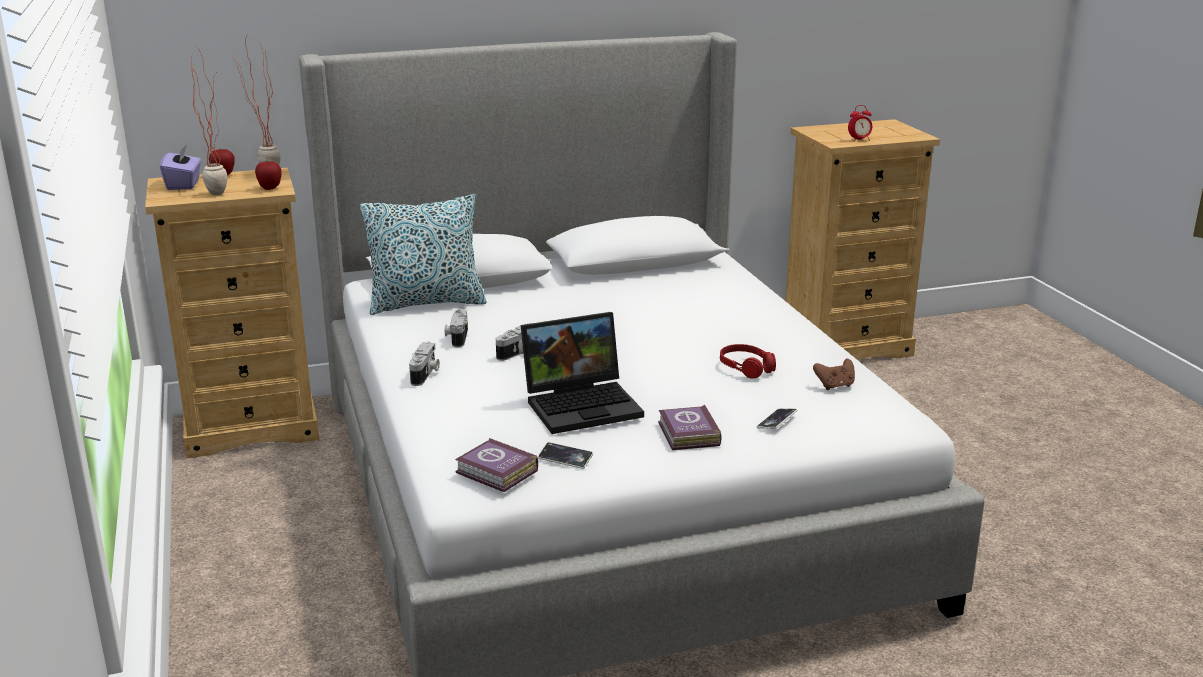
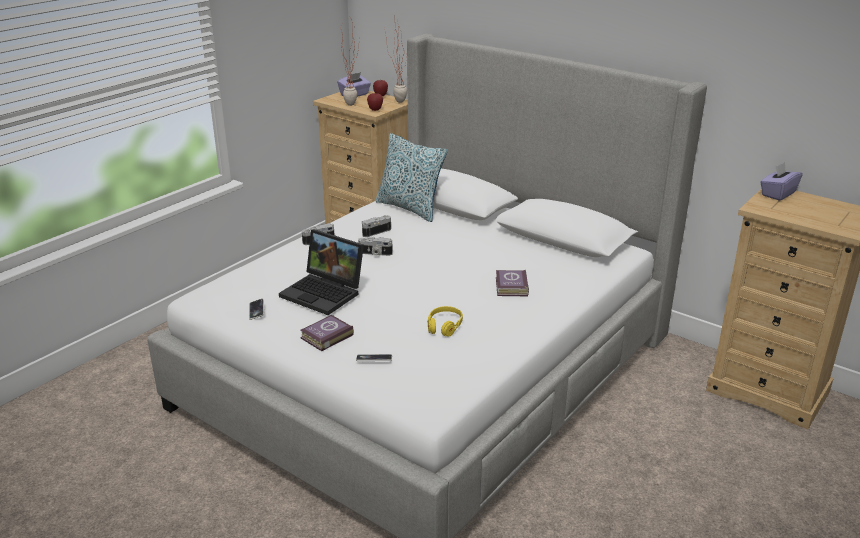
camera: 55 degrees right, 5 degrees up
book [455,438,538,492] -> book moved to [496,270,529,296]
red headphones [720,344,776,379] -> yellow headphones [427,306,463,337]
brown game controller [813,358,855,390] -> none
alarm clock [848,105,872,142] -> none
none -> purple tissue box [760,162,802,201]

